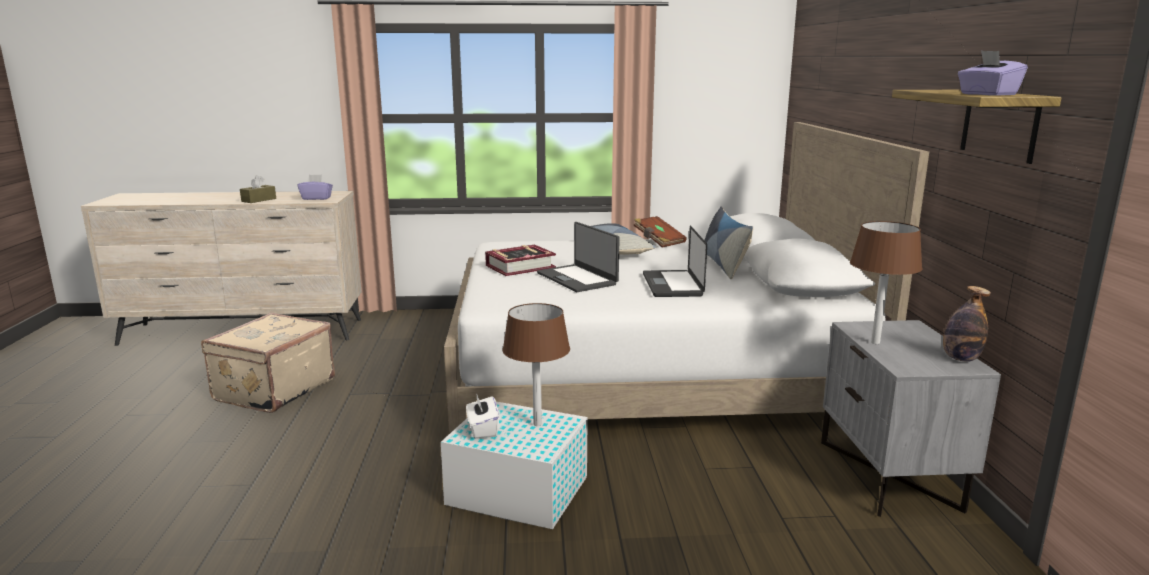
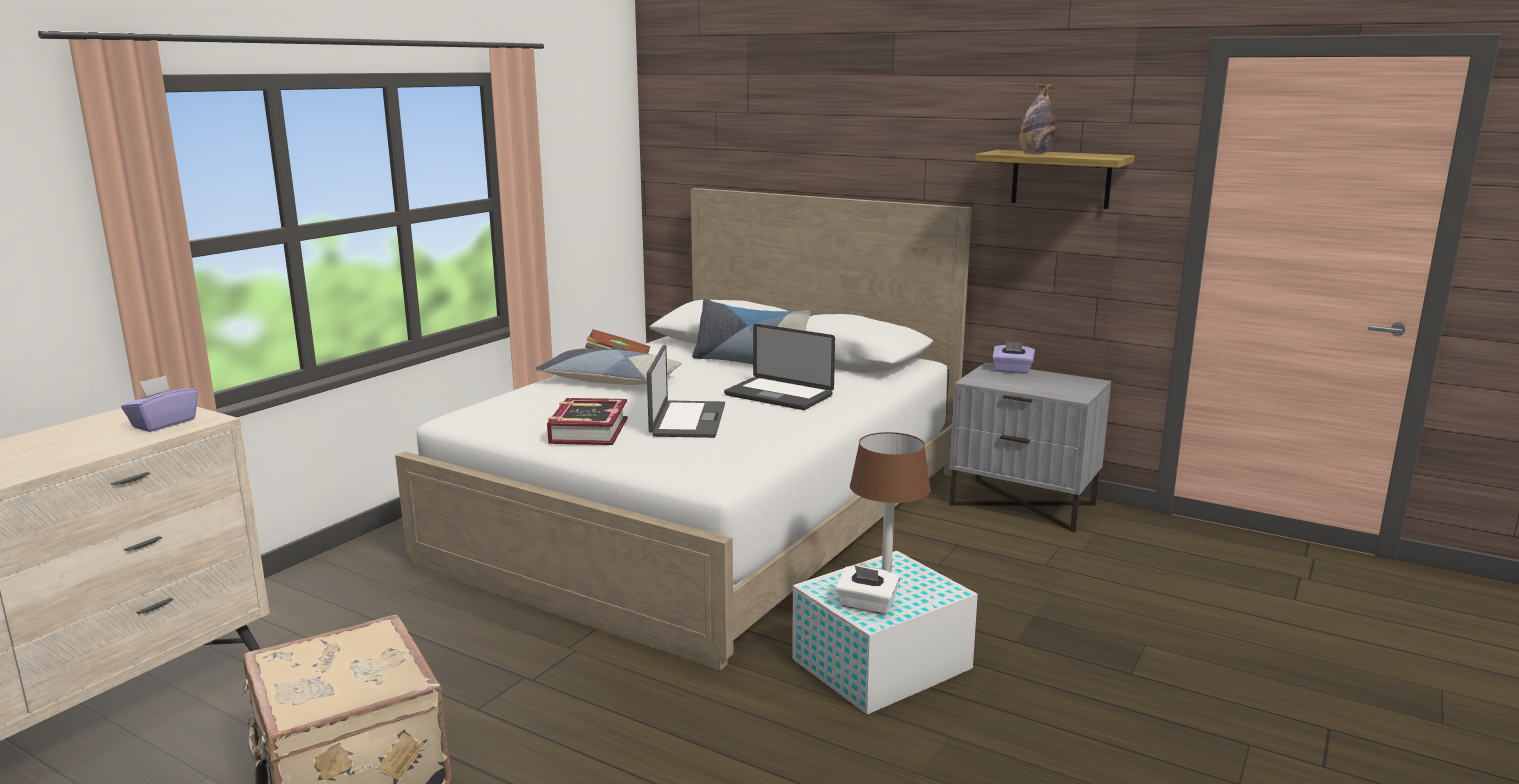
camera: 55 degrees left, 0 degrees up
brown tissue box [240,175,276,203] -> none
laptop [537,222,620,292] -> laptop turned 90 degrees counterclockwise [647,345,725,438]
brown table lamp [850,221,923,344] -> none
bottle [943,286,991,362] -> bottle moved to [1019,84,1056,154]
purple tissue box [958,51,1028,96] -> purple tissue box moved to [992,341,1035,374]

